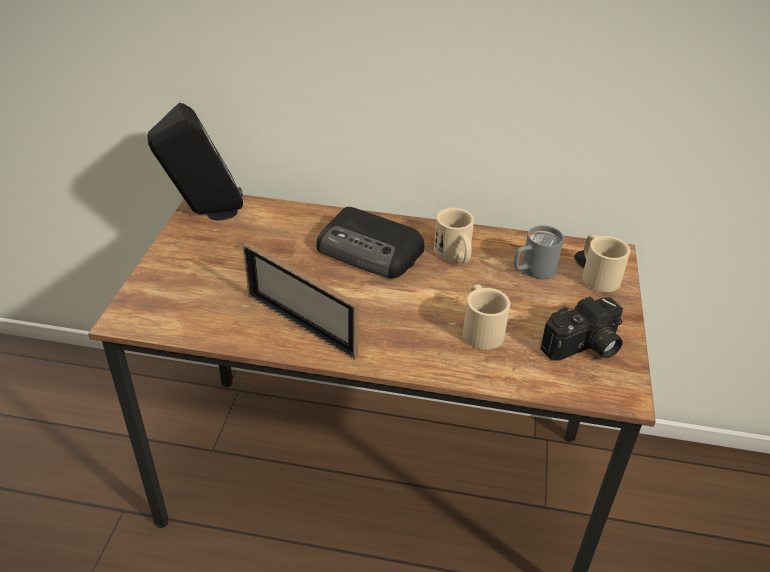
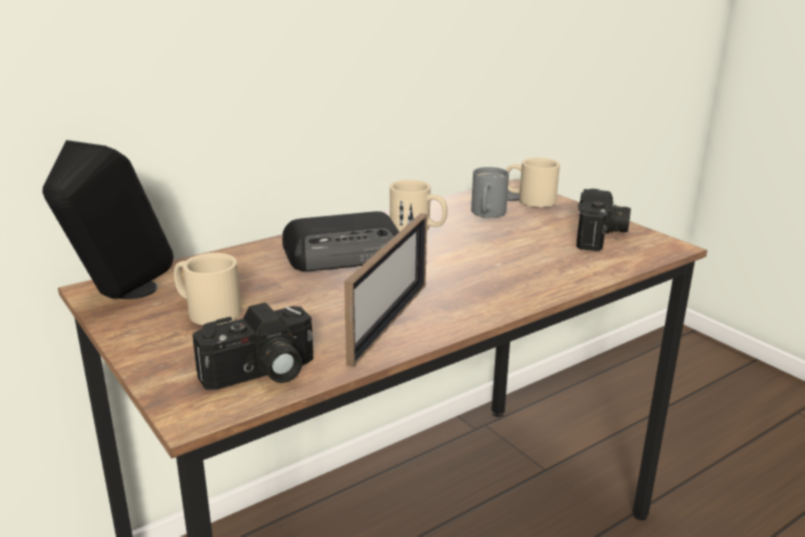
camera: 45 degrees left, 15 degrees down
picture frame [243,242,359,360] -> picture frame turned 60 degrees counterclockwise [344,213,427,367]
beige mug [463,284,510,350] -> beige mug moved to [174,253,241,325]
none -> camera [193,302,313,390]

